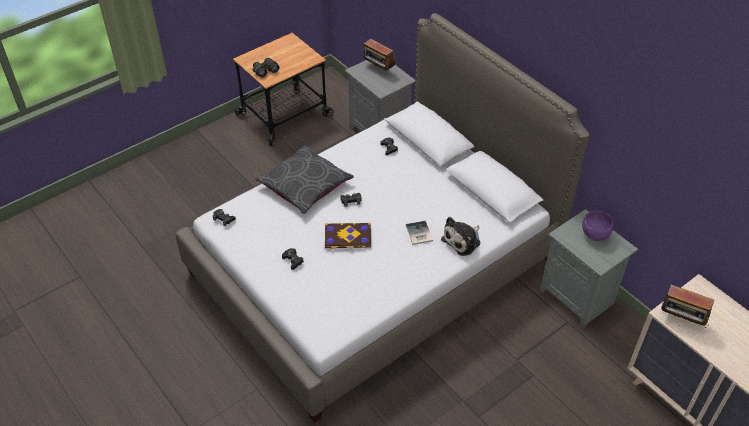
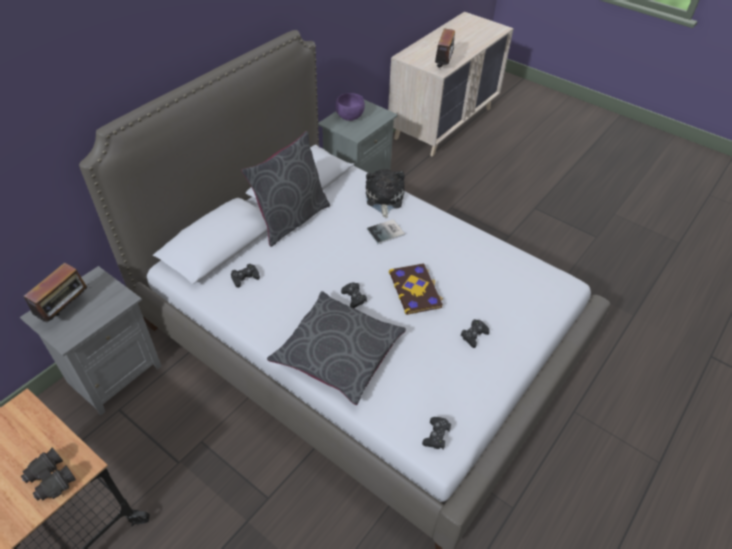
camera: 105 degrees left, 0 degrees up
plush toy [441,217,481,256] -> plush toy turned 120 degrees counterclockwise [366,169,405,218]
none -> grey pillow [241,131,330,247]

